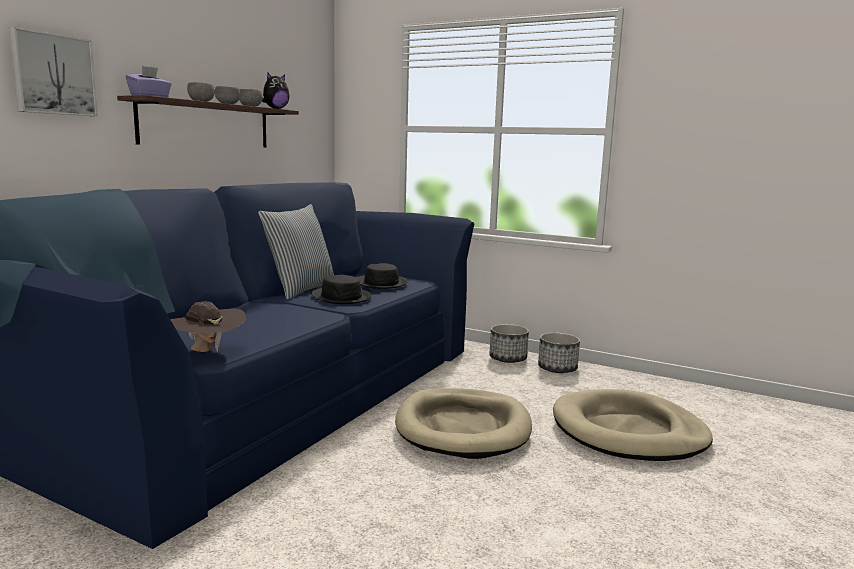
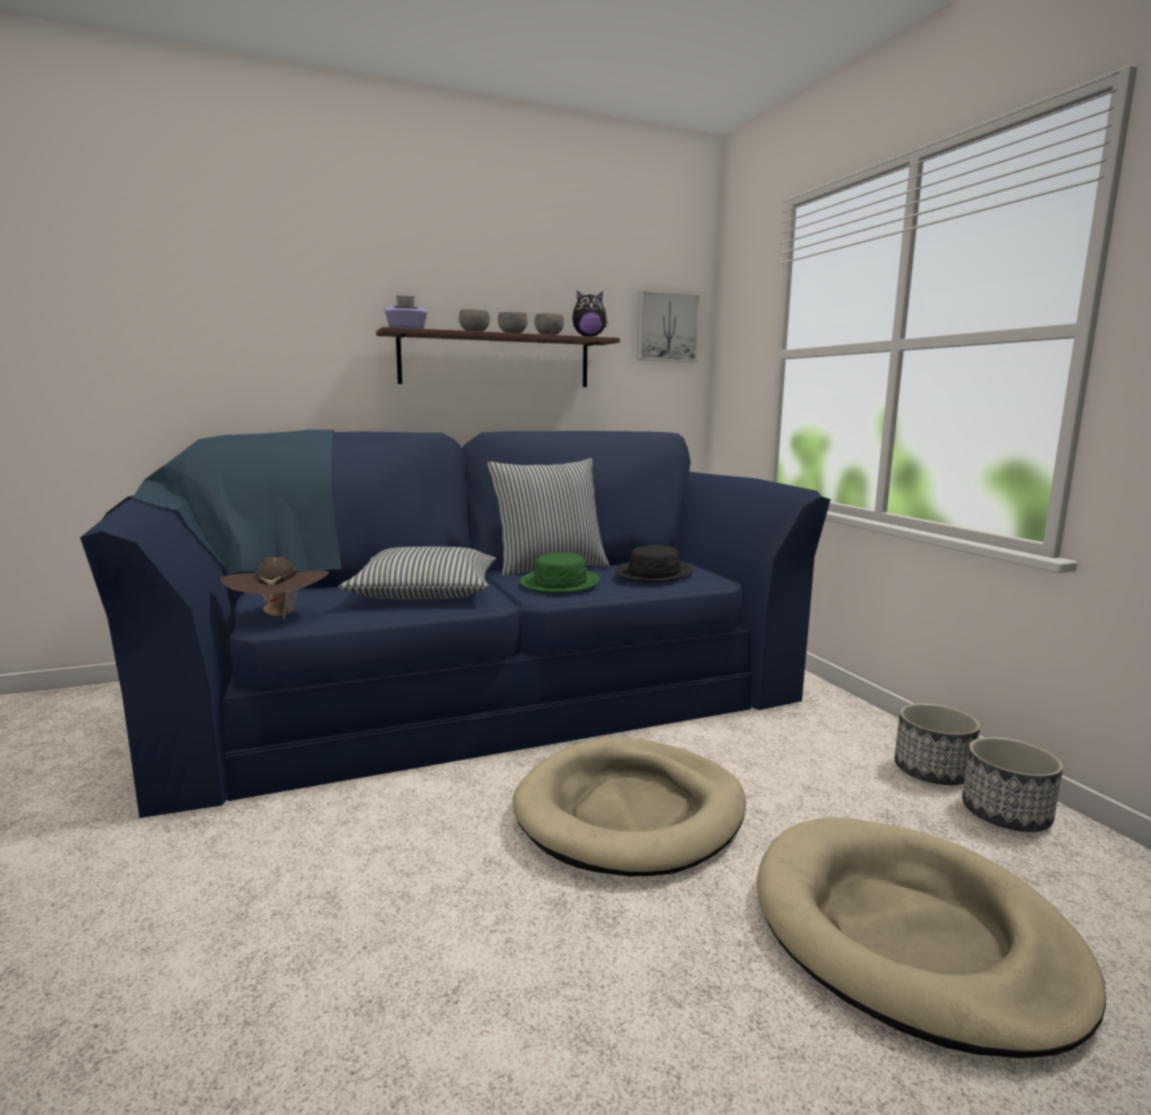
camera: 40 degrees right, 0 degrees up
picture [9,27,98,116] -> picture moved to [637,291,700,362]
black hat [312,275,372,304] -> green hat [520,553,600,593]
planter [490,324,529,363] -> planter moved to [962,737,1063,832]
none -> pillow [339,547,496,599]

